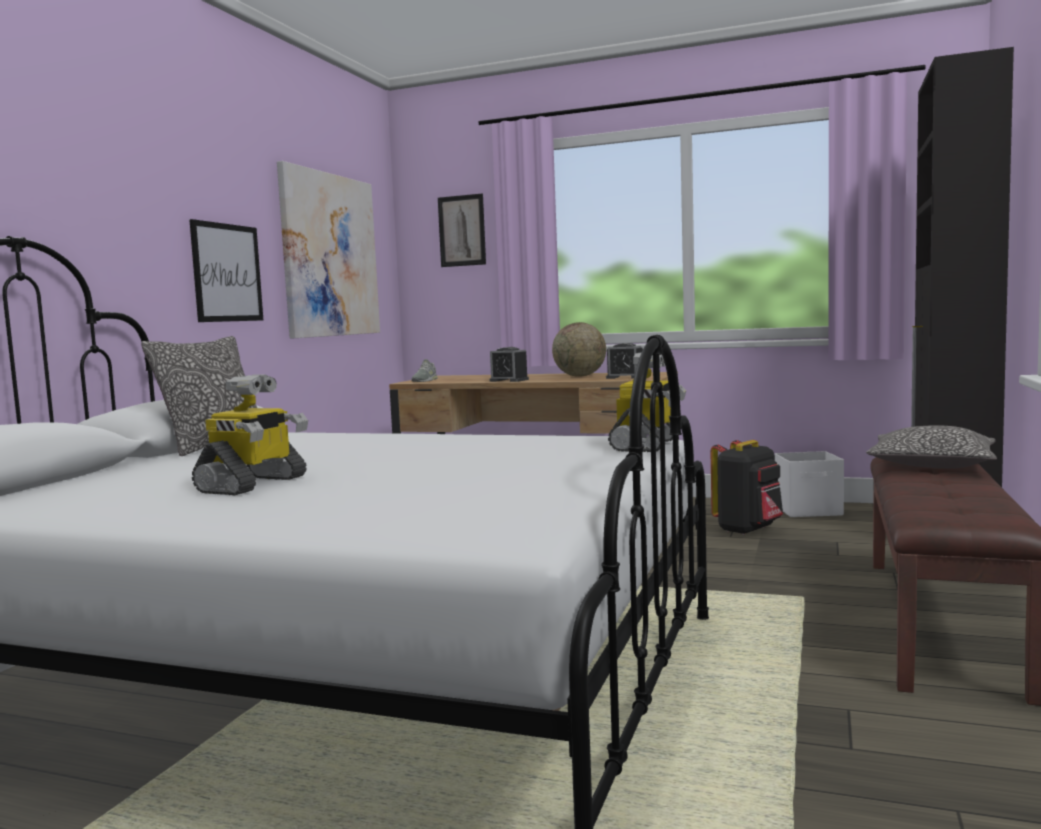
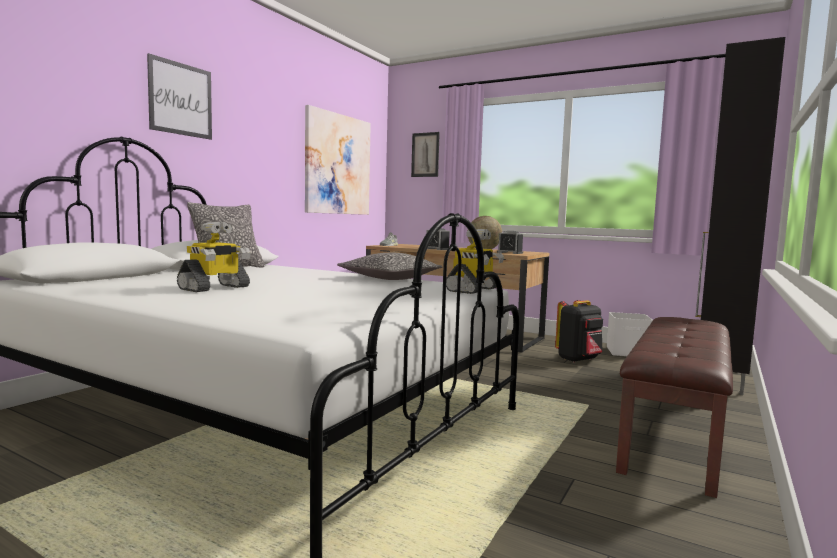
camera: 10 degrees right, 0 degrees up
picture [189,219,263,322] -> picture moved to [147,53,212,140]
pillow [866,425,997,469] -> pillow moved to [337,253,442,280]

